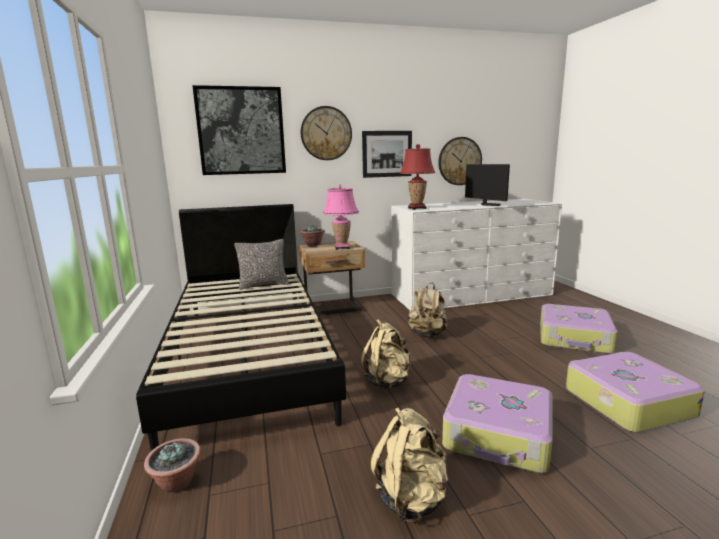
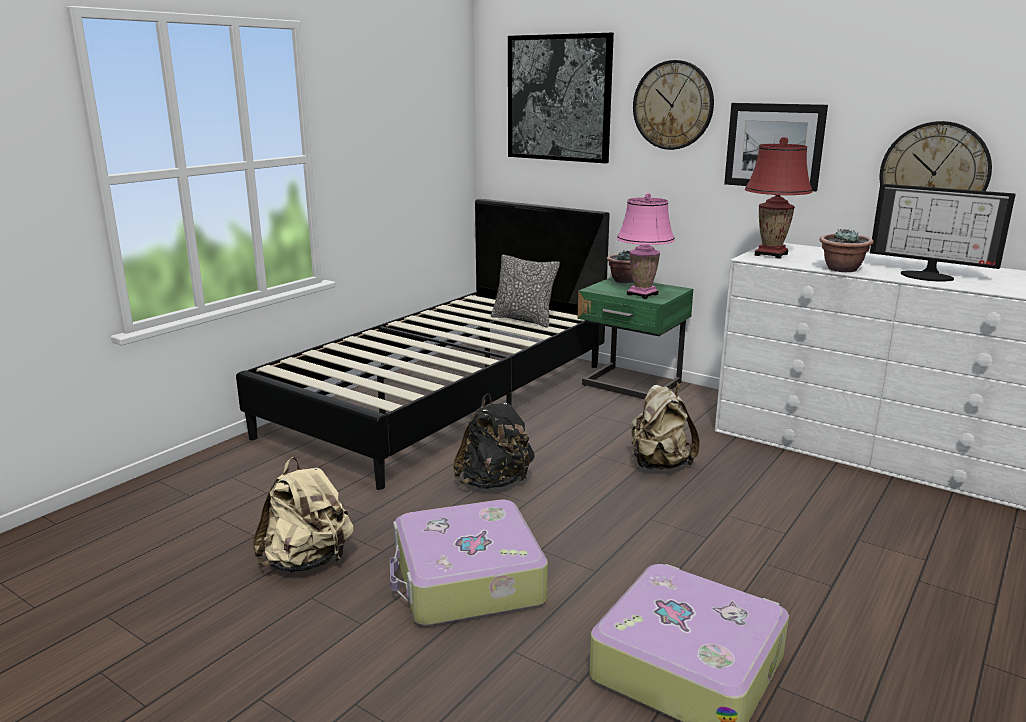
camera: 50 degrees right, 5 degrees up
potted plant [144,438,201,492] -> potted plant moved to [820,229,874,272]
beige nightstand [300,241,365,316] -> green nightstand [577,277,693,399]
beige backpack [361,319,411,390] -> black backpack [453,393,535,489]
monitor [465,164,510,206] -> monitor turned 105 degrees clockwise [870,184,1016,282]
suitcase [540,304,618,354] -> none

